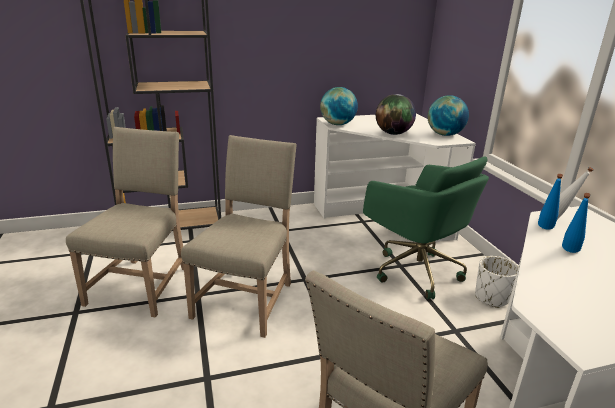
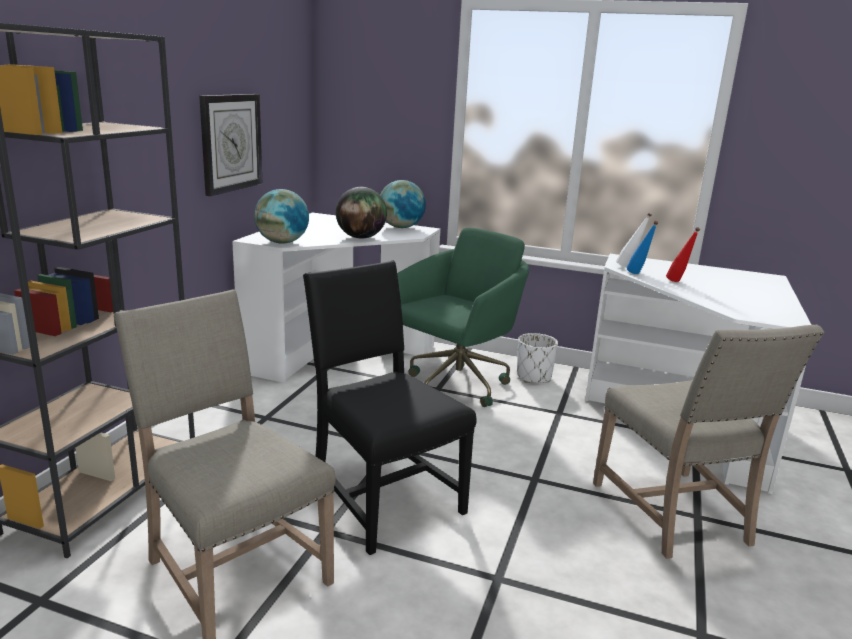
camera: 55 degrees left, 5 degrees down
beige chair [181,135,297,338] -> black chair [303,261,477,555]
green office chair [363,156,489,299] -> green office chair turned 45 degrees counterclockwise [397,227,529,407]
blue bottle [562,193,591,253] -> red bottle [666,227,700,282]
none -> wall clock [199,94,263,196]

